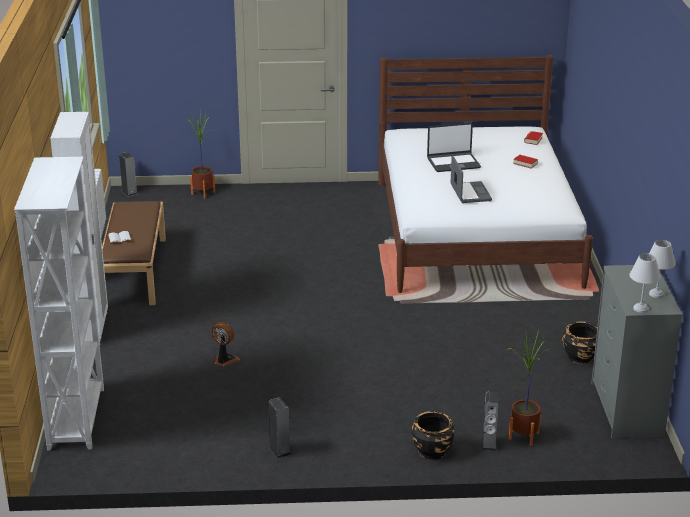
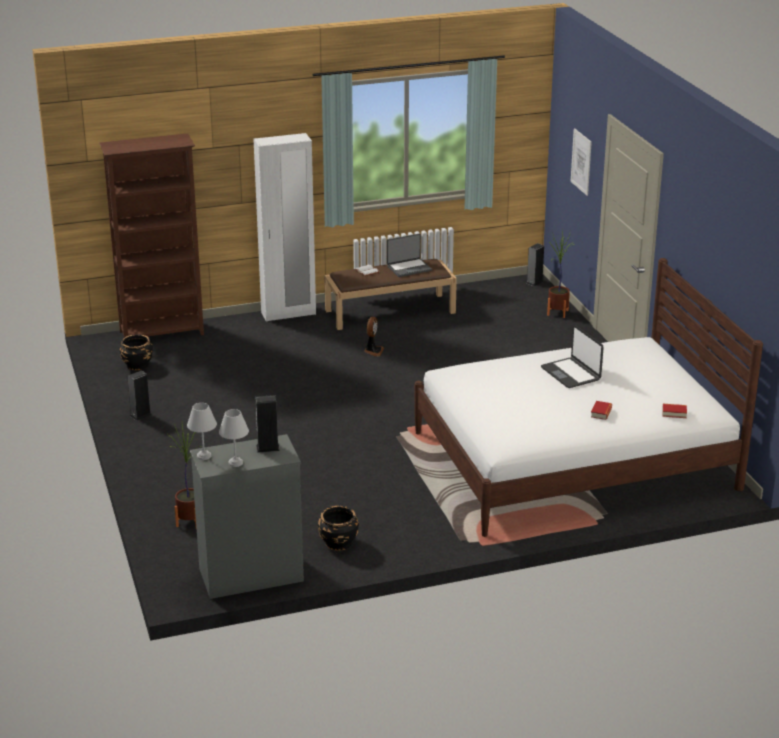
camera: 75 degrees right, 0 degrees up
white bookcase [14,157,104,451] -> brown bookcase [99,133,204,337]
fan [211,322,239,366] -> fan moved to [364,317,384,357]
black planter [412,411,455,460] -> black planter moved to [120,334,153,370]
laptop [451,156,492,203] -> laptop moved to [387,233,432,277]
speaker [482,392,499,451] -> speaker moved to [256,395,280,453]
none -> picture [571,128,592,196]

